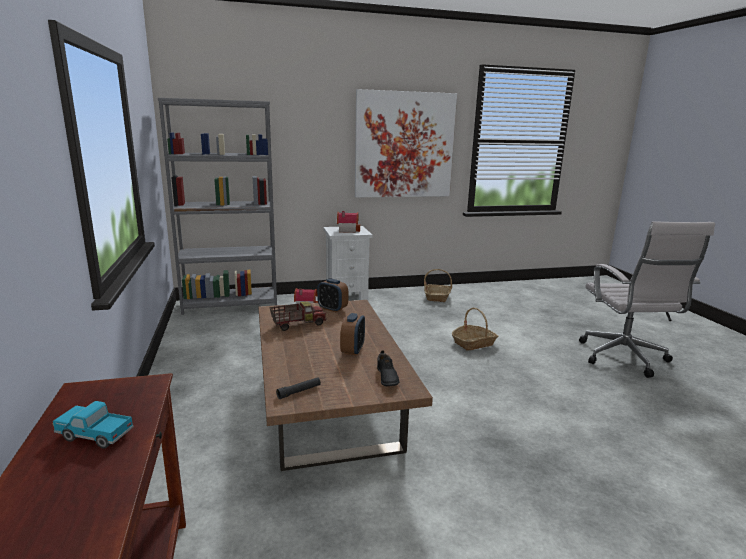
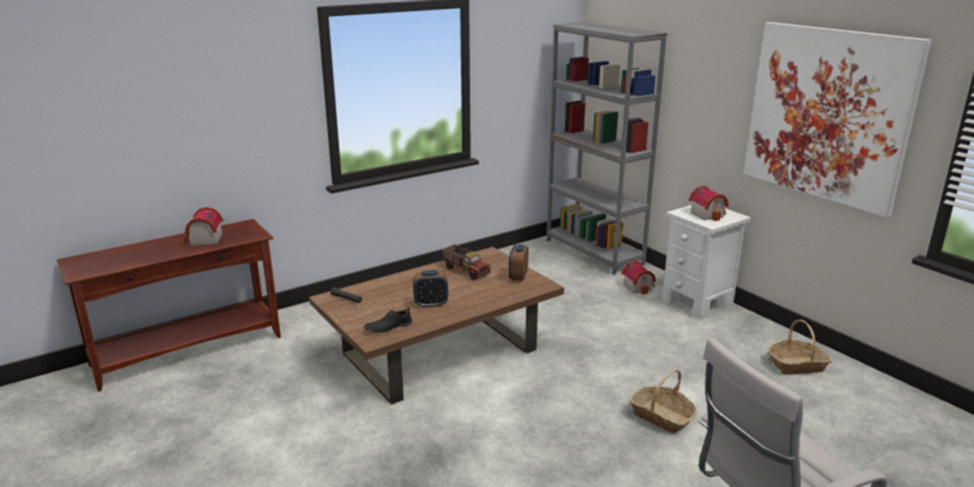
camera: 70 degrees right, 5 degrees up
toy truck [53,401,134,449] -> toy house [184,207,223,245]

